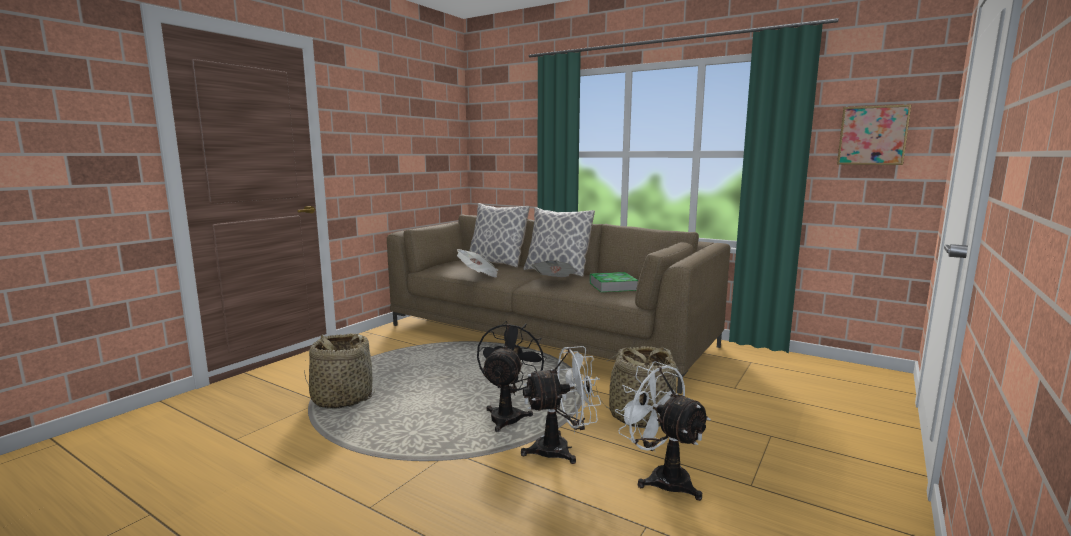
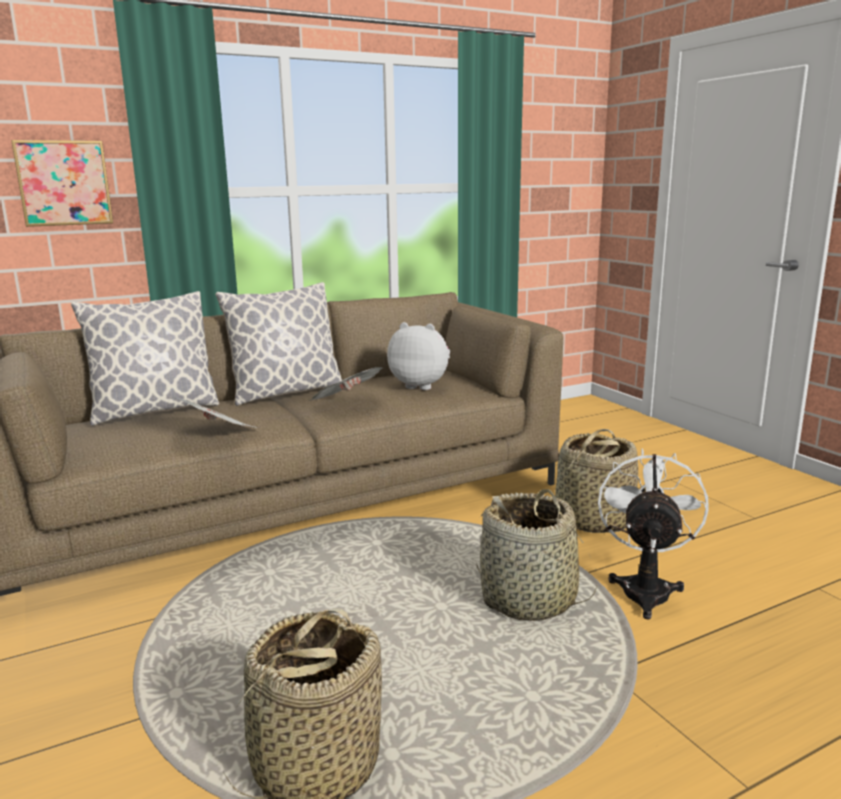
camera: 60 degrees left, 5 degrees up
black fan [477,321,547,432] -> basket [476,489,597,621]
book [589,272,638,292] -> plush toy [387,322,450,390]
white fan [615,361,711,501] -> none
picture [837,104,912,165] -> picture moved to [11,140,113,227]

